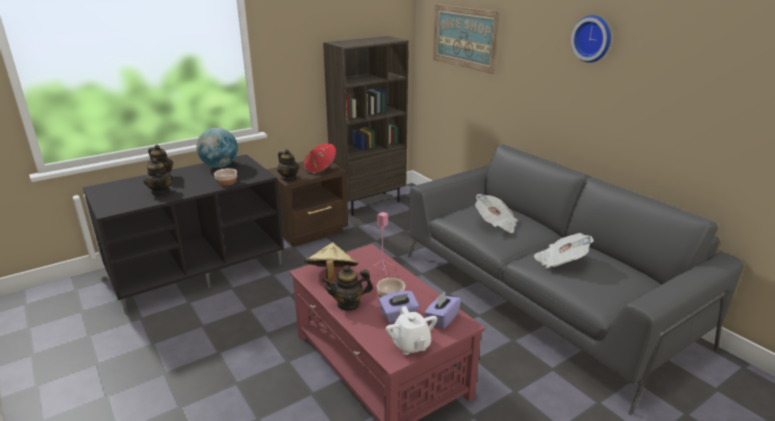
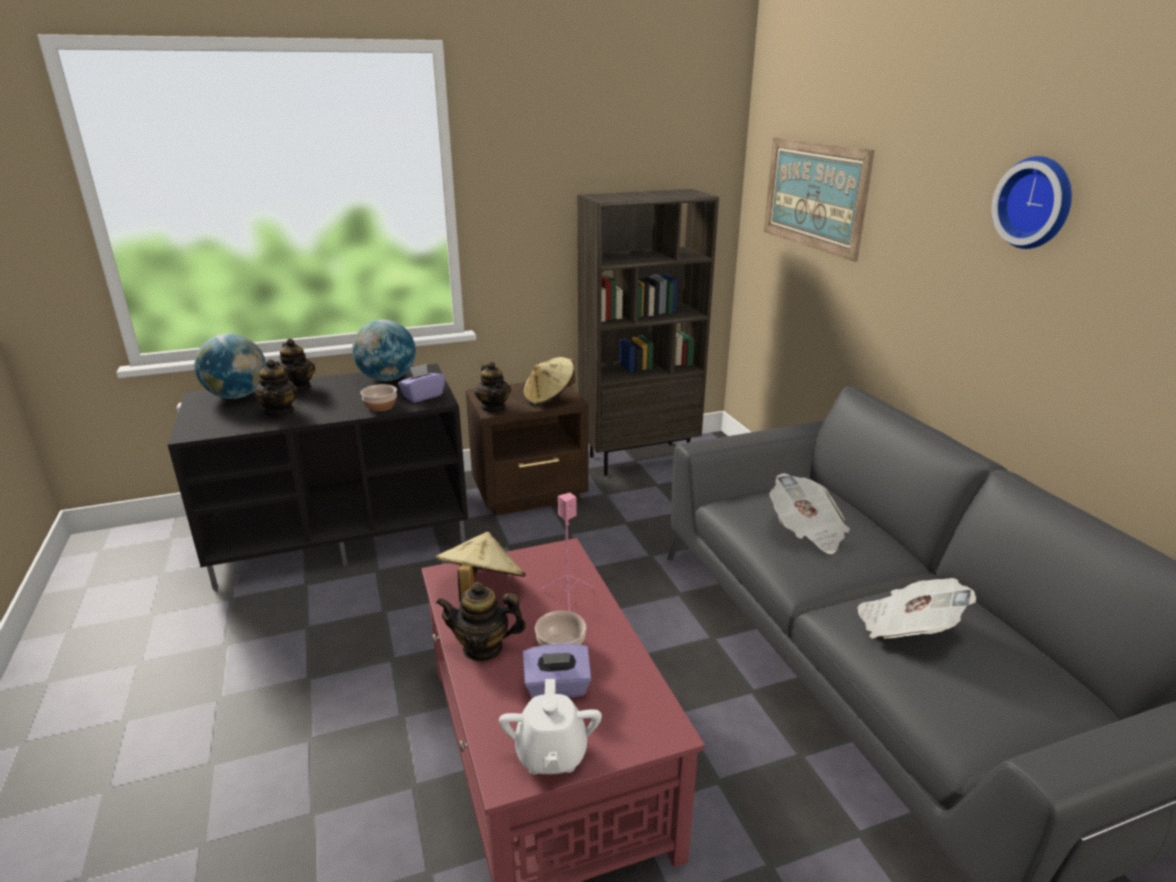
camera: 15 degrees right, 0 degrees up
red hat [304,143,336,175] -> beige hat [523,357,575,406]
purple tissue box [425,291,461,329] -> purple tissue box moved to [398,364,445,403]
none -> globe [194,334,266,399]

